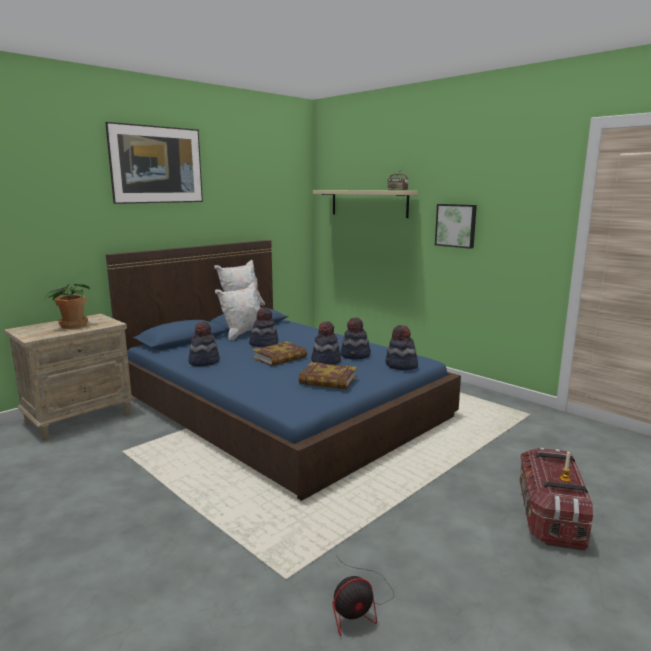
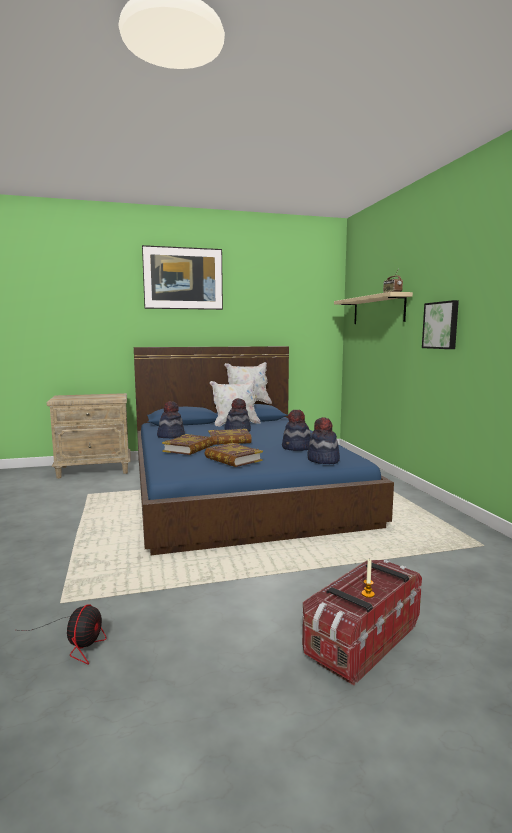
camera: 30 degrees right, 5 degrees down
potted plant [45,283,90,329] -> none
hat [311,321,341,365] -> none
fan [332,555,394,636] -> fan turned 90 degrees counterclockwise [19,604,107,665]
none -> book [162,434,214,455]

